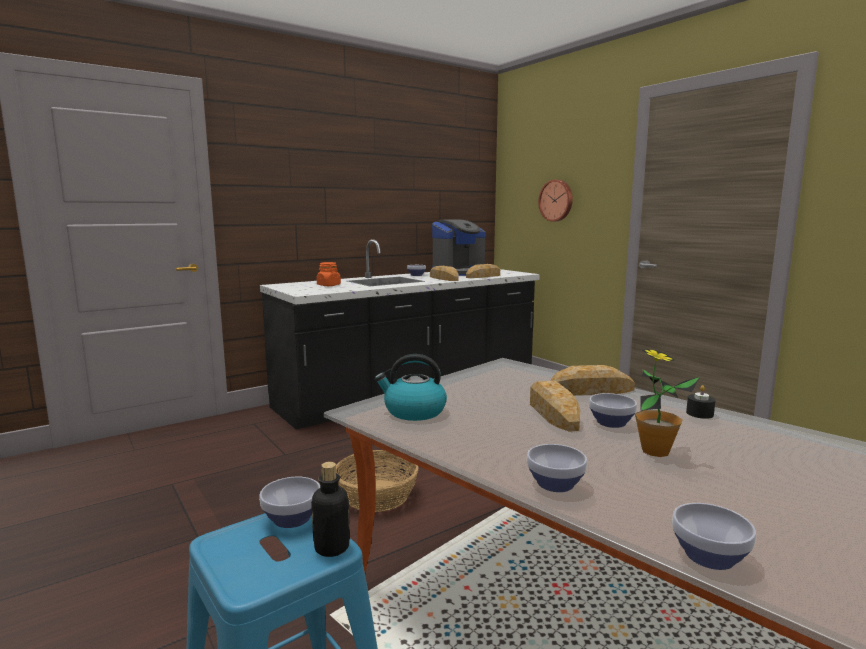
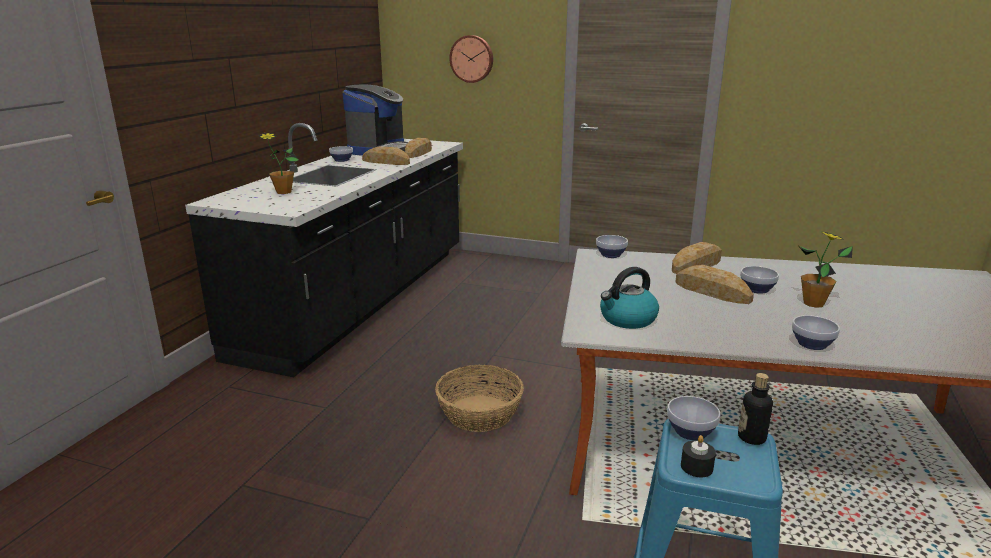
camera: 35 degrees left, 10 degrees up
orange jar [317,262,341,286] -> potted plant [258,133,299,194]
bowl [672,503,756,570] -> bowl moved to [596,235,628,258]
black candle [686,385,715,419] -> black candle moved to [681,435,716,477]

